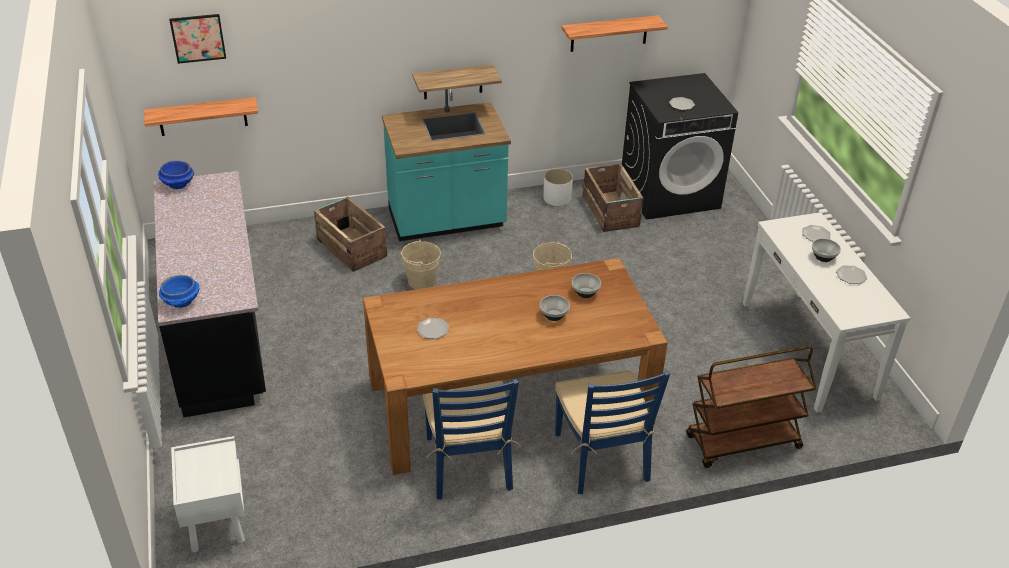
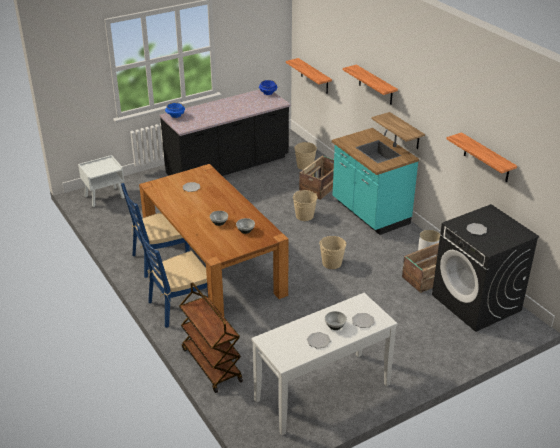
camera: 75 degrees right, 5 degrees down
picture [169,14,226,64] -> none
none -> beige bucket [294,142,317,170]
none -> shelf [343,65,398,105]

